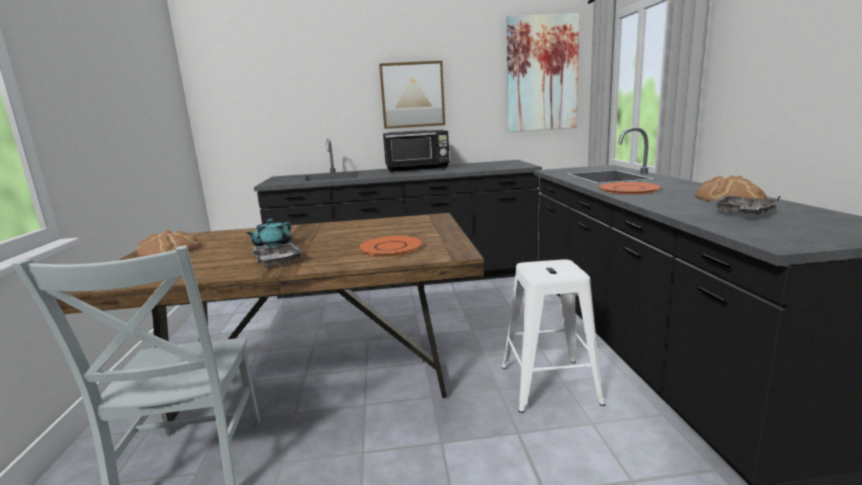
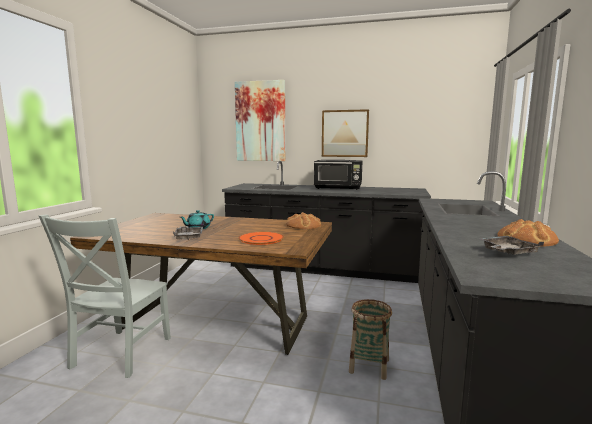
camera: 20 degrees right, 5 degrees down
bread [137,230,200,257] -> bread moved to [286,212,321,229]
white stool [502,259,606,413] -> basket [349,299,392,380]
picture [507,13,580,132] -> picture moved to [235,80,285,161]
orange plate [598,182,662,194] -> none

